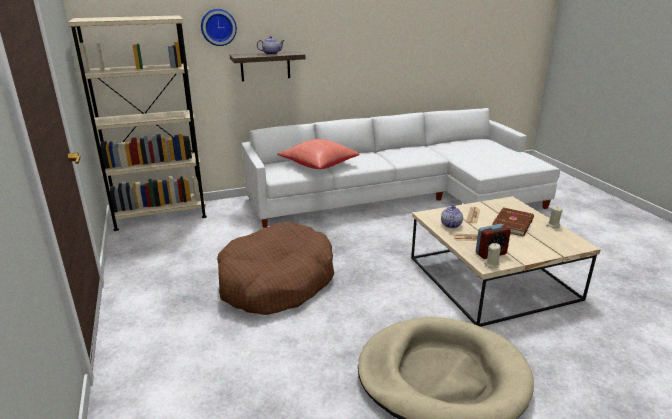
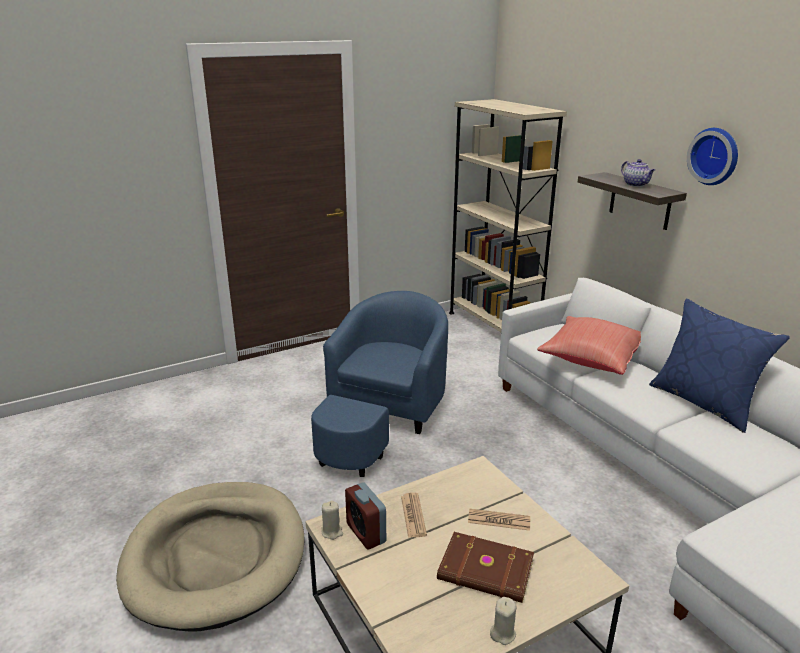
camera: 80 degrees right, 0 degrees up
wall clock [201,9,237,46] -> wall clock moved to [687,128,738,185]
brown dog bed [217,222,334,315] -> blue armchair [311,291,448,477]
teapot [441,204,463,228] -> none
none -> blue pillow [649,298,790,433]

